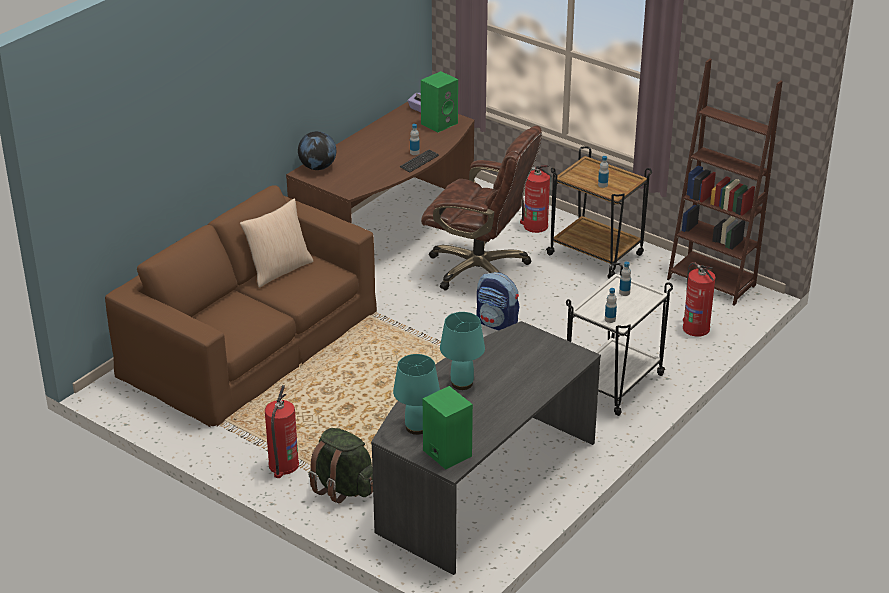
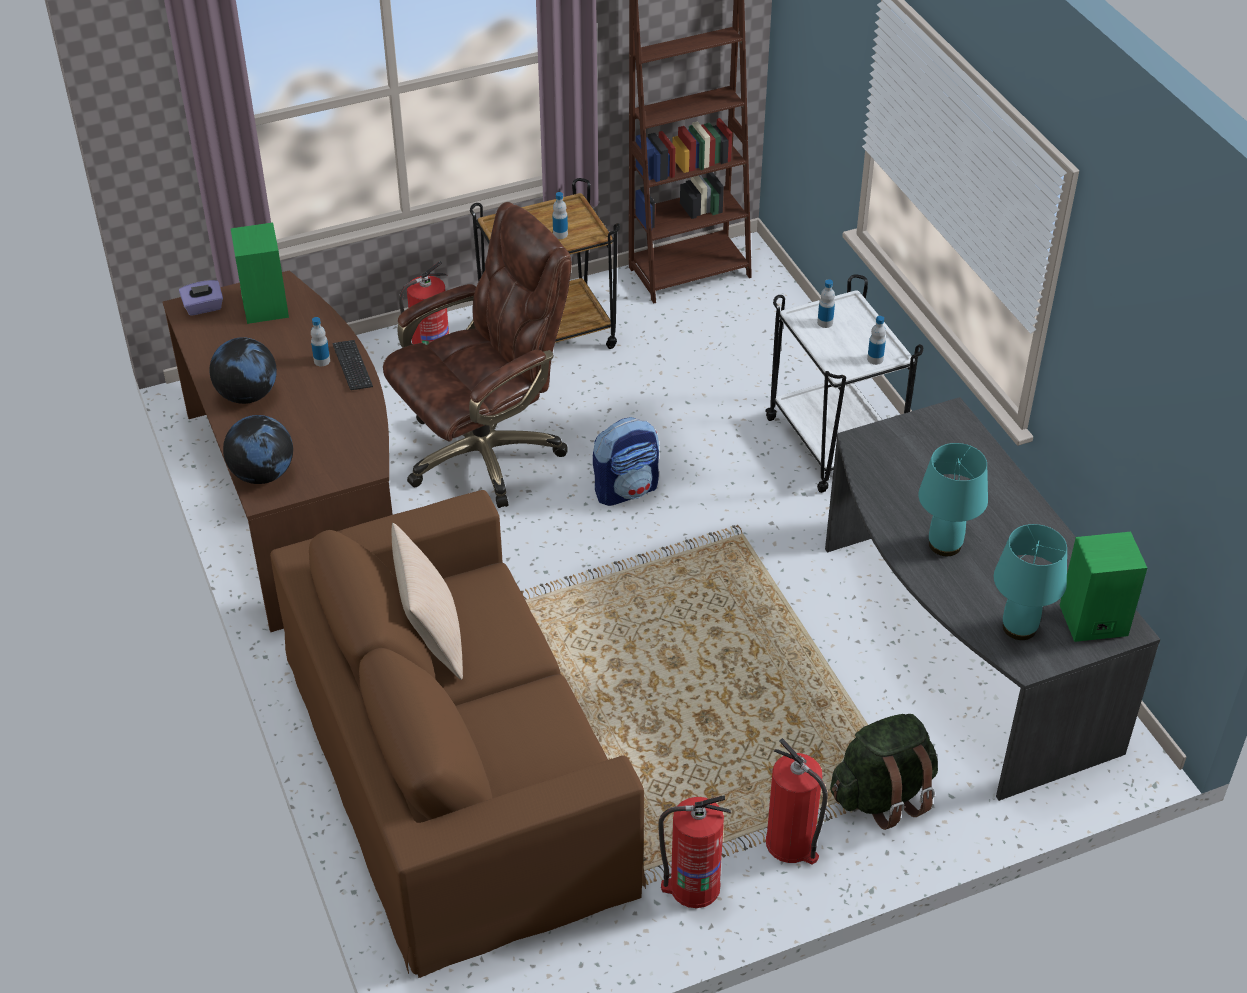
camera: 60 degrees left, 10 degrees up
fire extinguisher [683,262,715,337] -> fire extinguisher moved to [658,795,731,908]
none -> globe [209,337,277,404]

